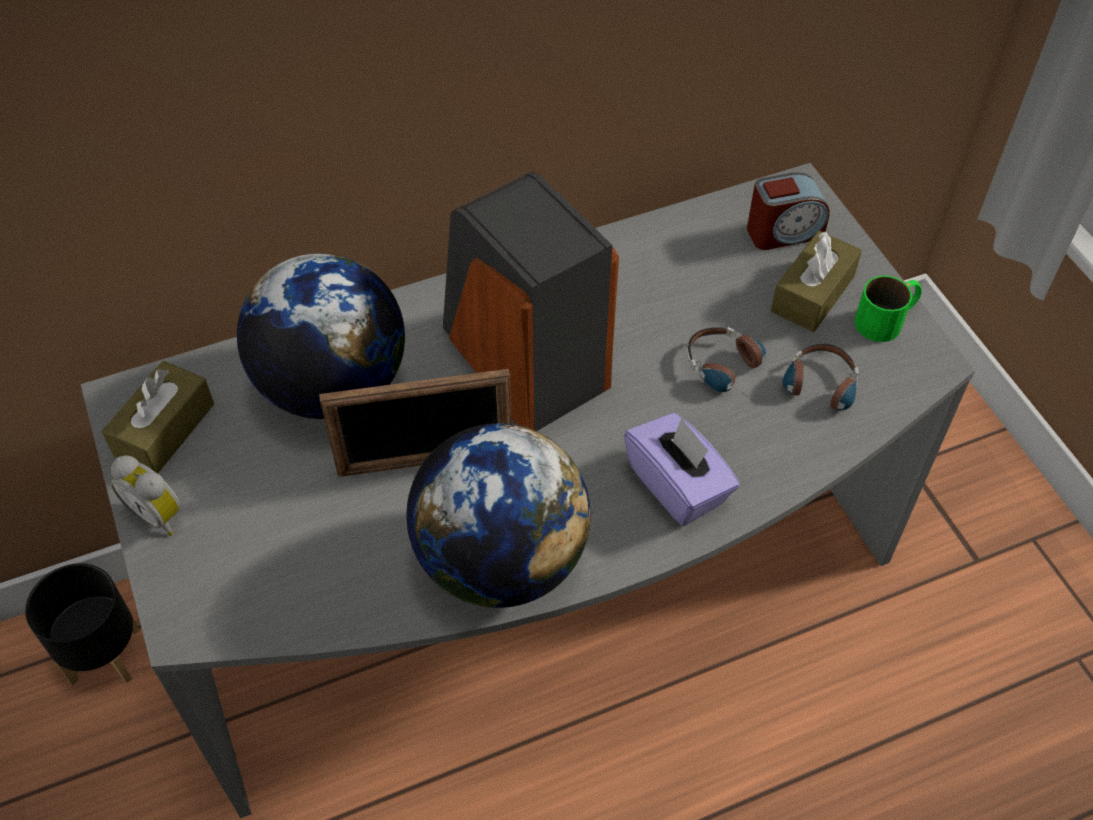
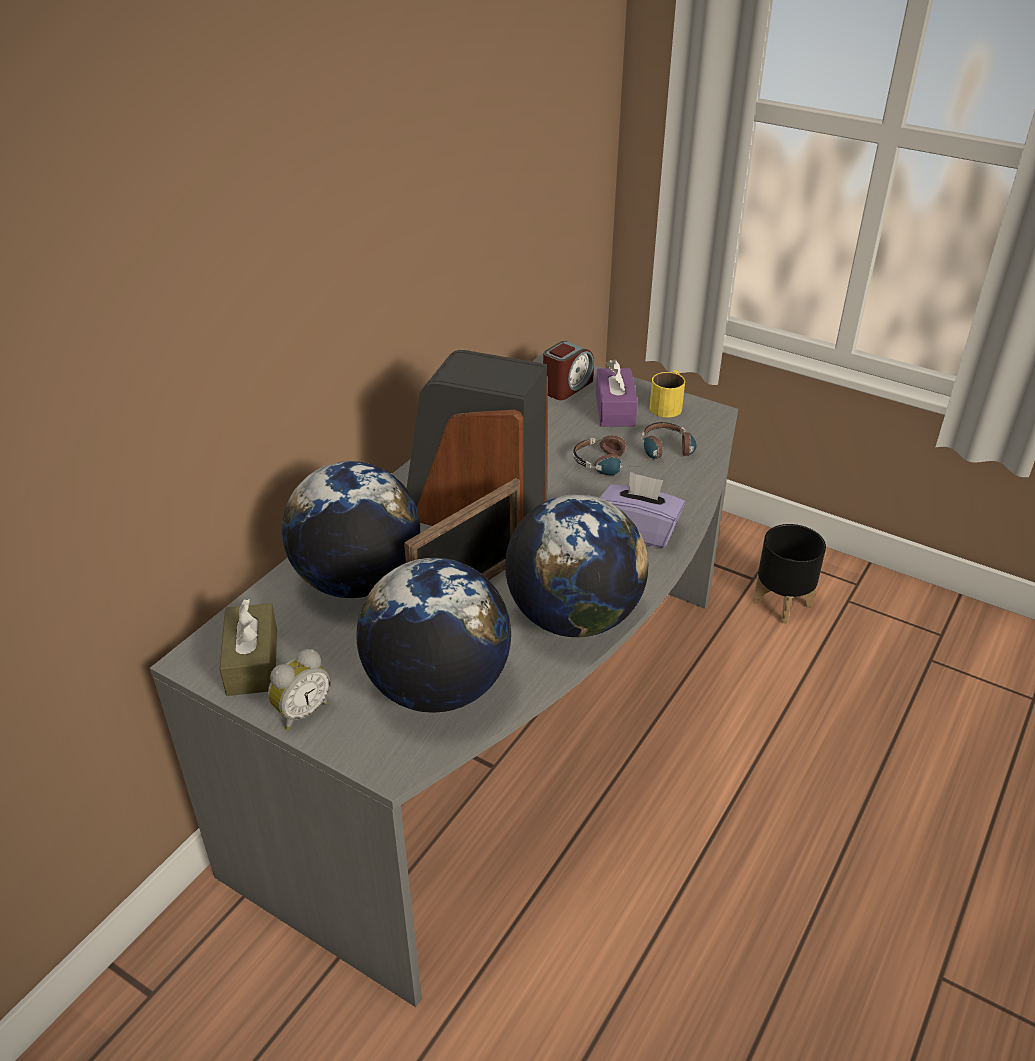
camera: 35 degrees left, 15 degrees down
black planter [25,563,140,686] -> black planter moved to [753,524,826,624]
alarm clock [111,455,180,536] -> alarm clock turned 45 degrees counterclockwise [268,649,330,730]
brown tissue box [771,231,862,332] -> purple tissue box [596,359,638,427]
green mug [855,275,922,342] -> yellow mug [649,370,685,417]
none -> globe [356,558,511,713]

